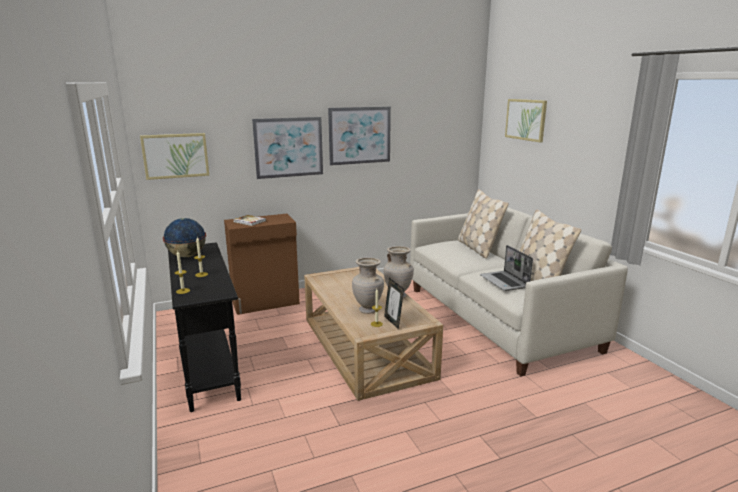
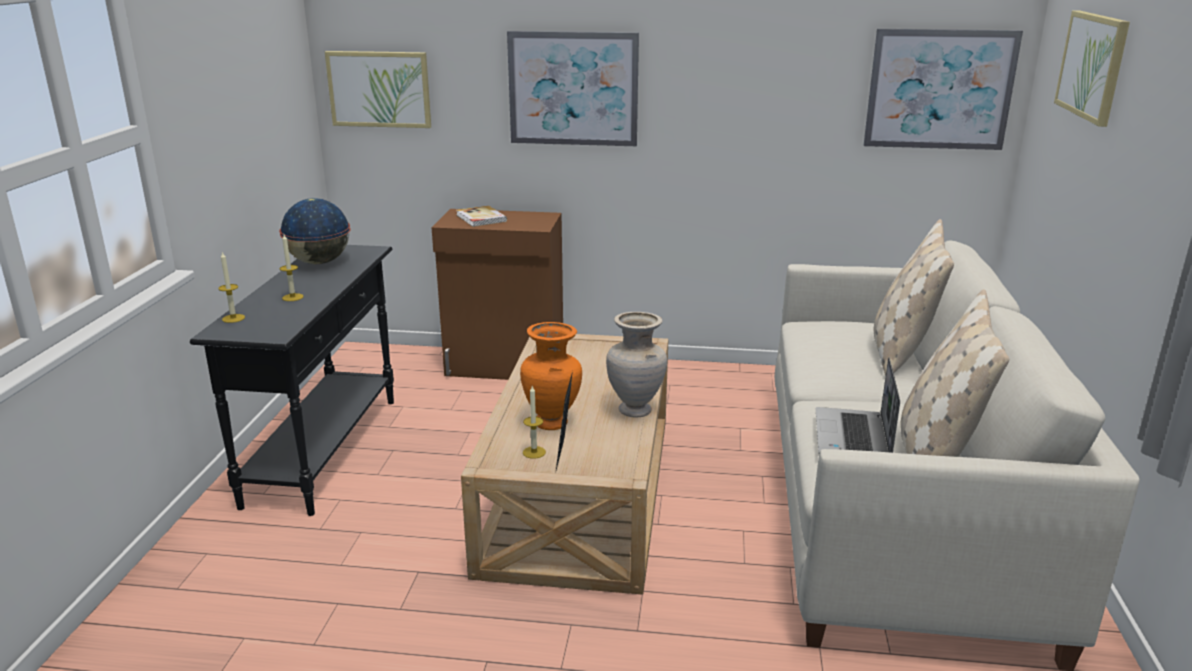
camera: 30 degrees right, 5 degrees up
picture [328,107,391,166] -> picture moved to [864,29,1023,150]
beige vase [352,258,384,314] -> orange vase [520,322,582,430]

